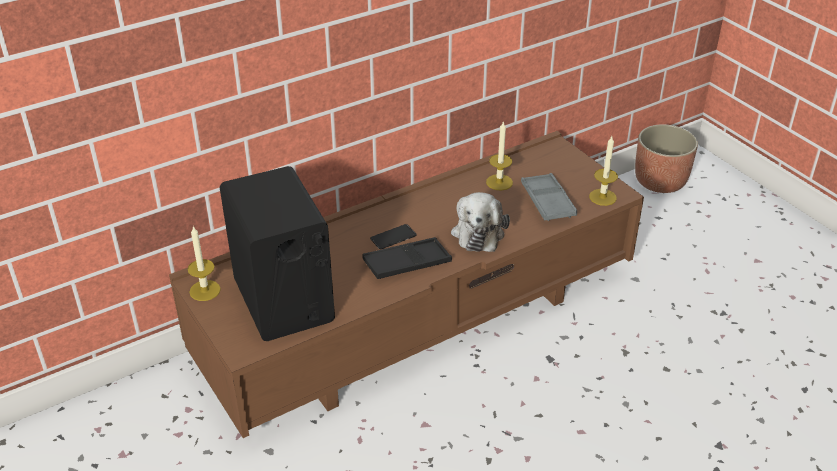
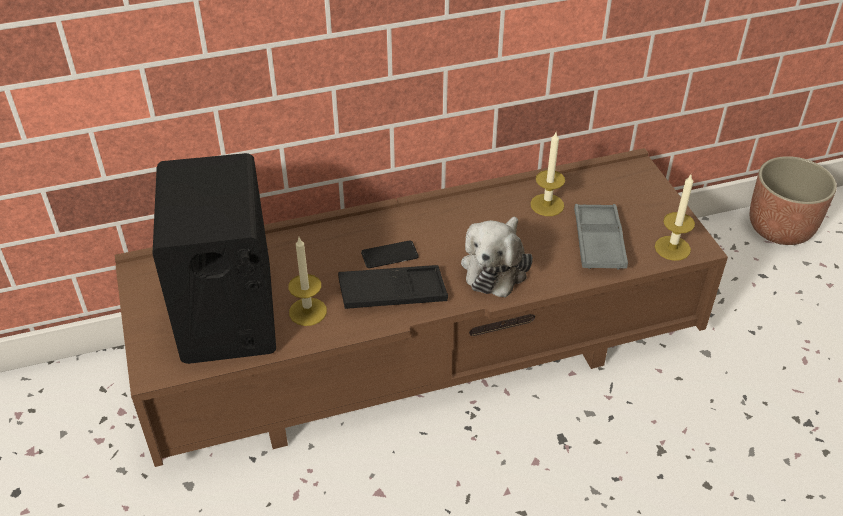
camera: 15 degrees right, 5 degrees up
candle [187,226,221,301] -> candle moved to [288,238,327,326]

